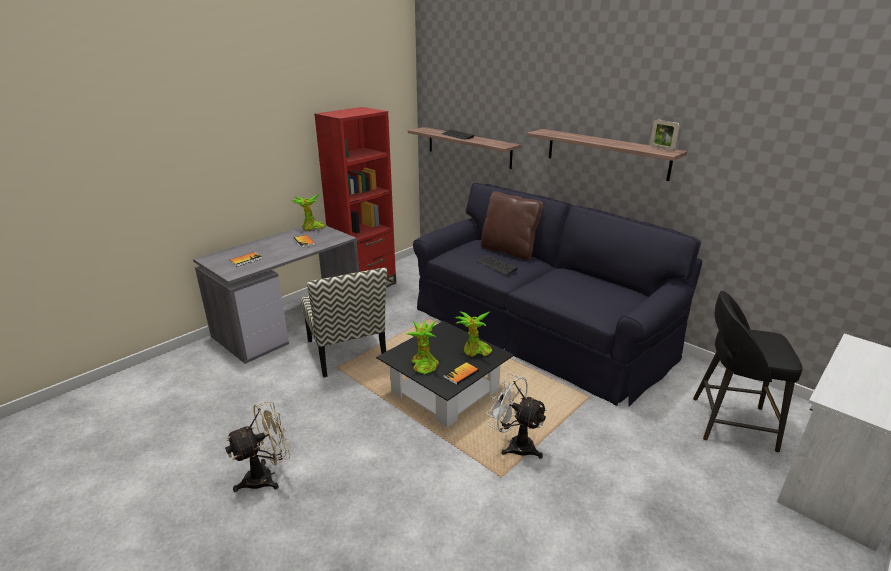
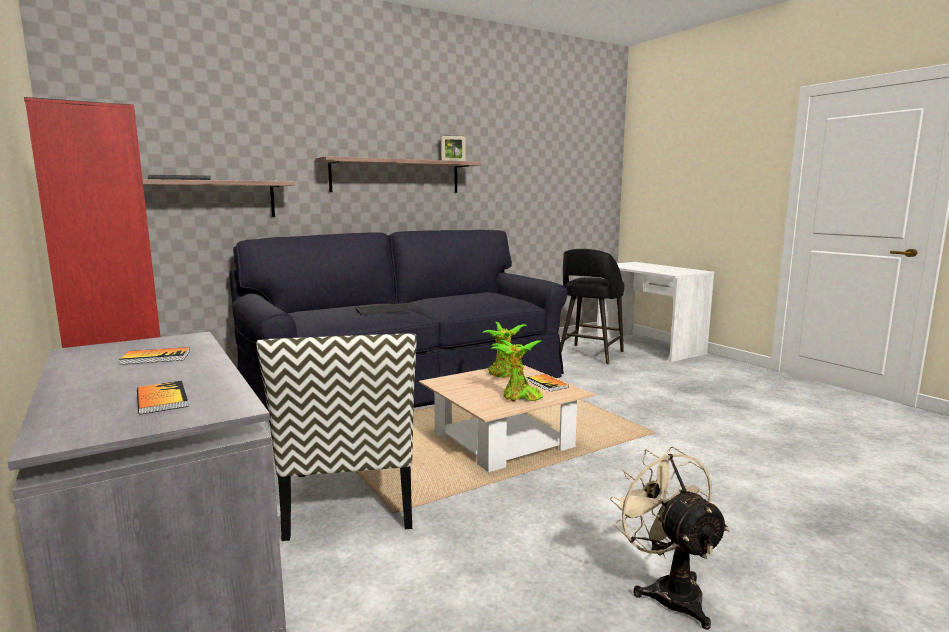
camera: 75 degrees left, 15 degrees down
potted plant [291,194,325,231] -> none
chair [301,267,387,377] -> chair turned 90 degrees clockwise [256,334,417,541]
black coffee table [376,321,514,427] -> beige coffee table [419,365,595,472]
brown pillow [481,191,543,260] -> none
white fan [486,373,548,459] -> none

